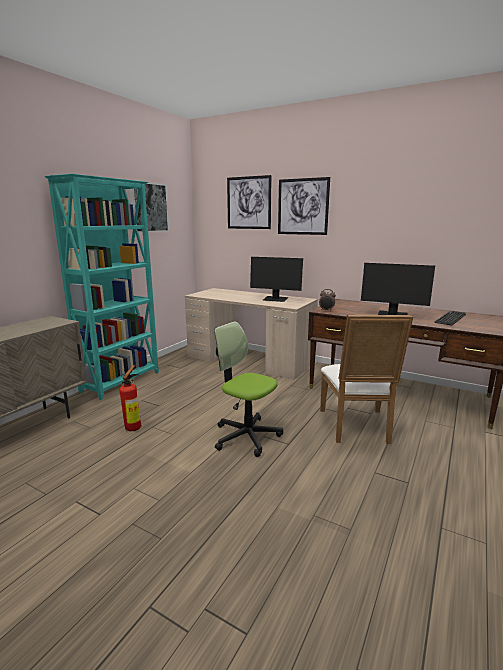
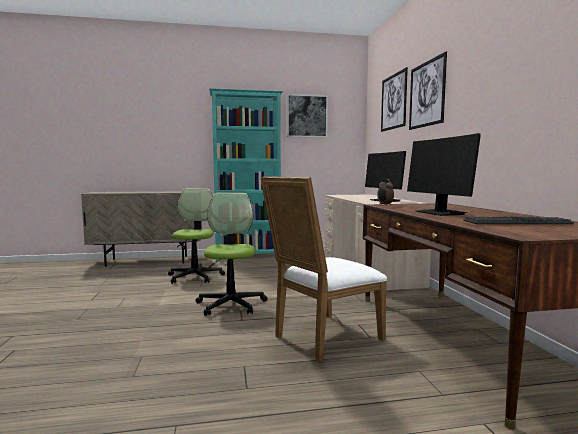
camera: 50 degrees right, 10 degrees down
fire extinguisher [119,365,141,431] -> office chair [168,188,225,284]

